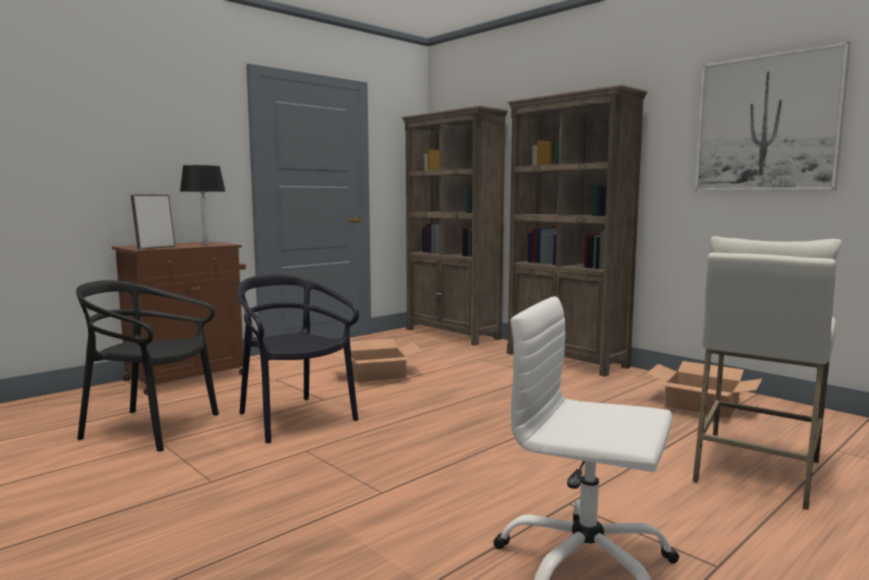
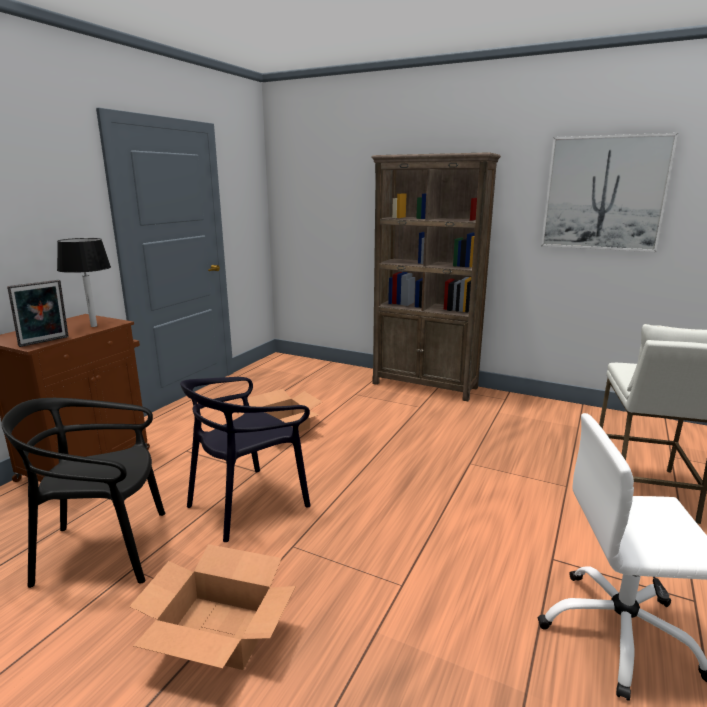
camera: 20 degrees left, 10 degrees up
picture frame [131,195,176,250] -> picture frame turned 150 degrees counterclockwise [7,279,69,347]
black chair [237,274,359,444] -> black chair turned 75 degrees counterclockwise [180,377,311,542]
brown bookcase [402,105,508,346] -> none
cardboard box [646,361,762,418] -> cardboard box moved to [129,544,296,670]

